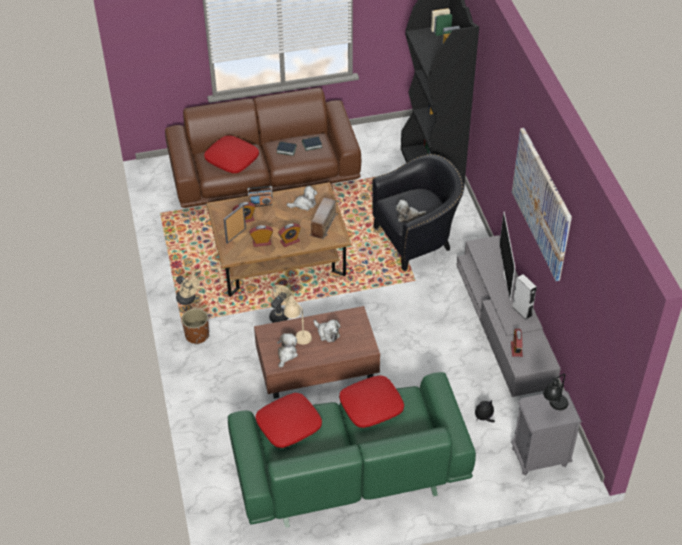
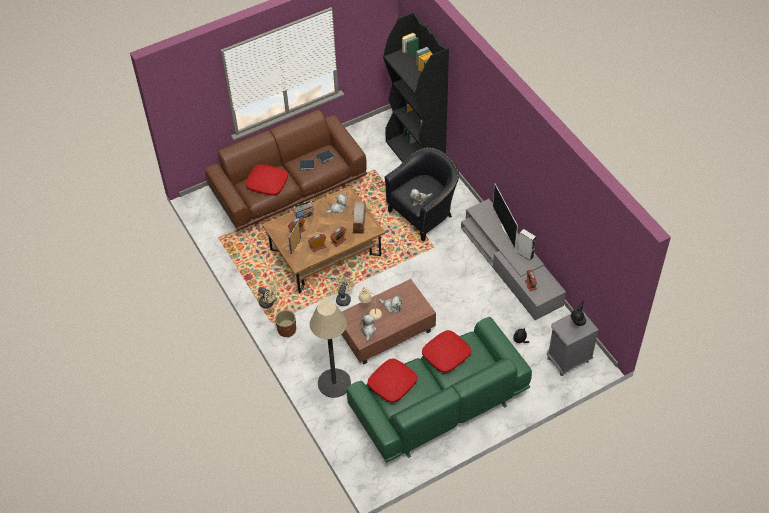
camera: 15 degrees left, 5 degrees up
picture [512,128,572,281] -> none
none -> floor lamp [310,300,351,398]

